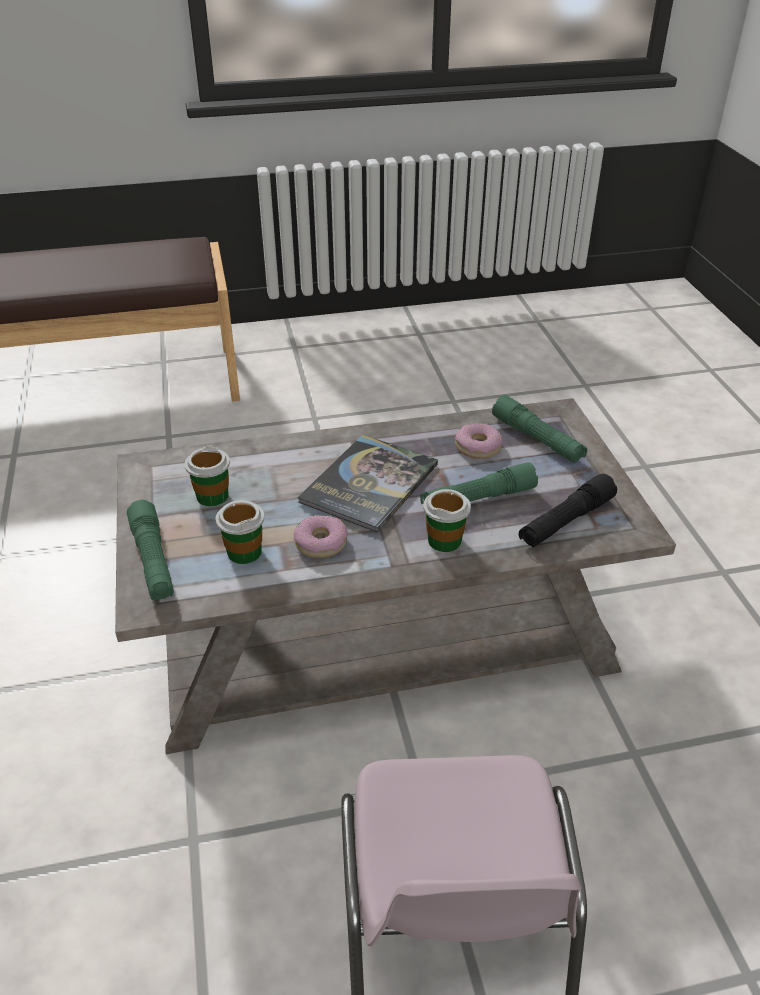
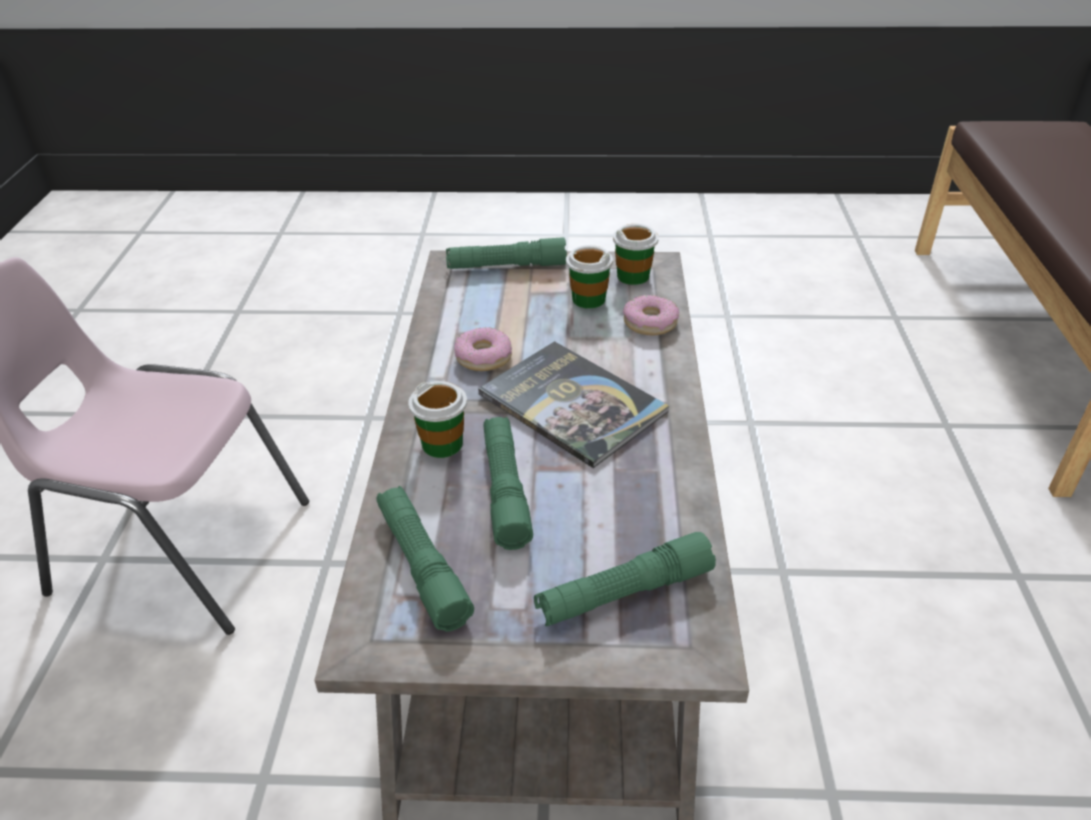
camera: 105 degrees right, 0 degrees up
cup [216,500,264,564] -> cup moved to [613,224,659,285]
donut [455,423,503,459] -> donut moved to [623,295,679,335]
black flashlight [519,474,617,548] -> green flashlight [376,486,474,632]

